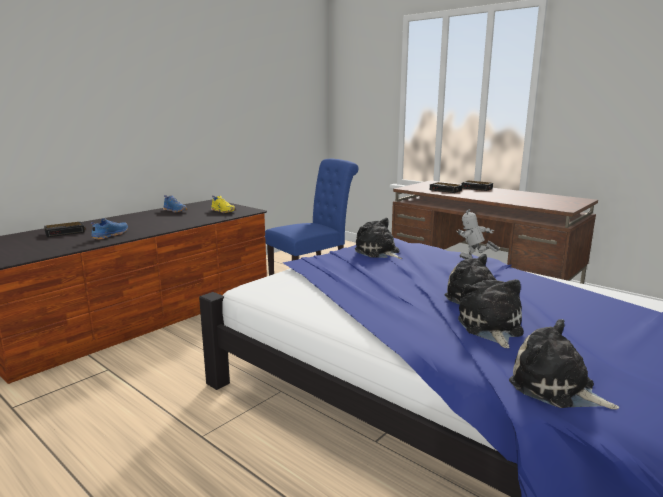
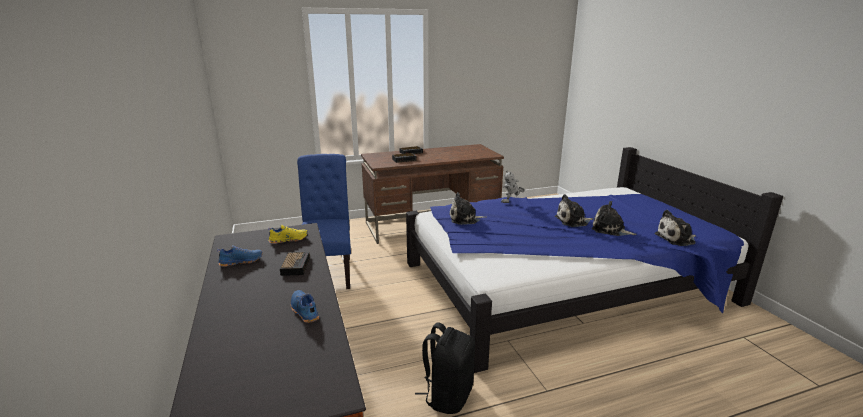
camera: 60 degrees left, 5 degrees up
alarm clock [44,222,86,237] -> alarm clock moved to [280,251,310,276]
none -> black backpack [415,322,475,414]

